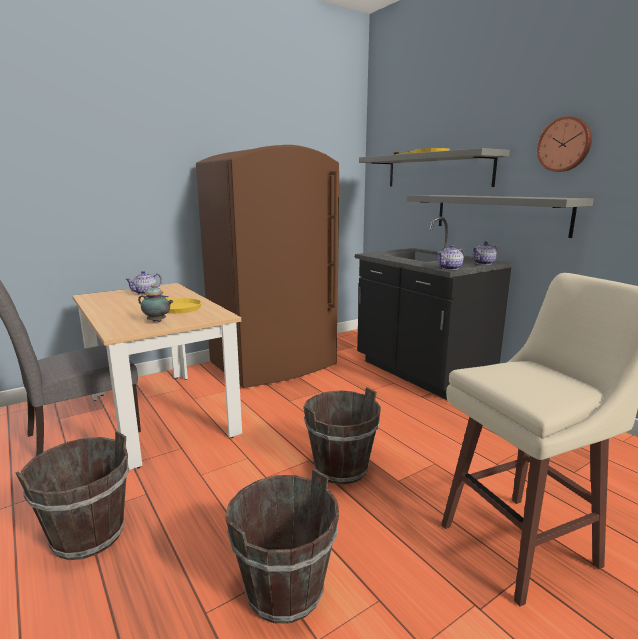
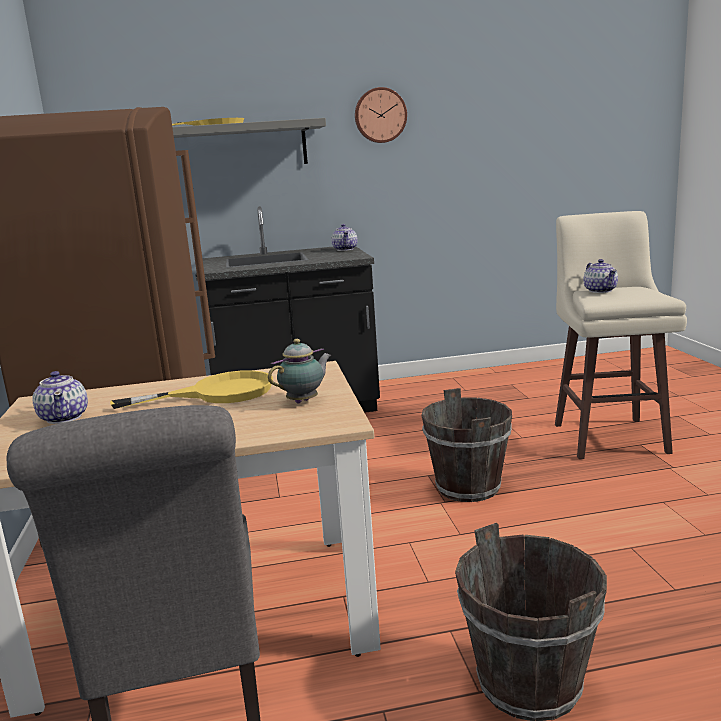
camera: 65 degrees left, 0 degrees up
brown bucket [225,469,339,624] -> none
grey shelf [406,195,594,238] -> none
teapot [437,245,464,270] -> teapot moved to [584,259,618,293]

